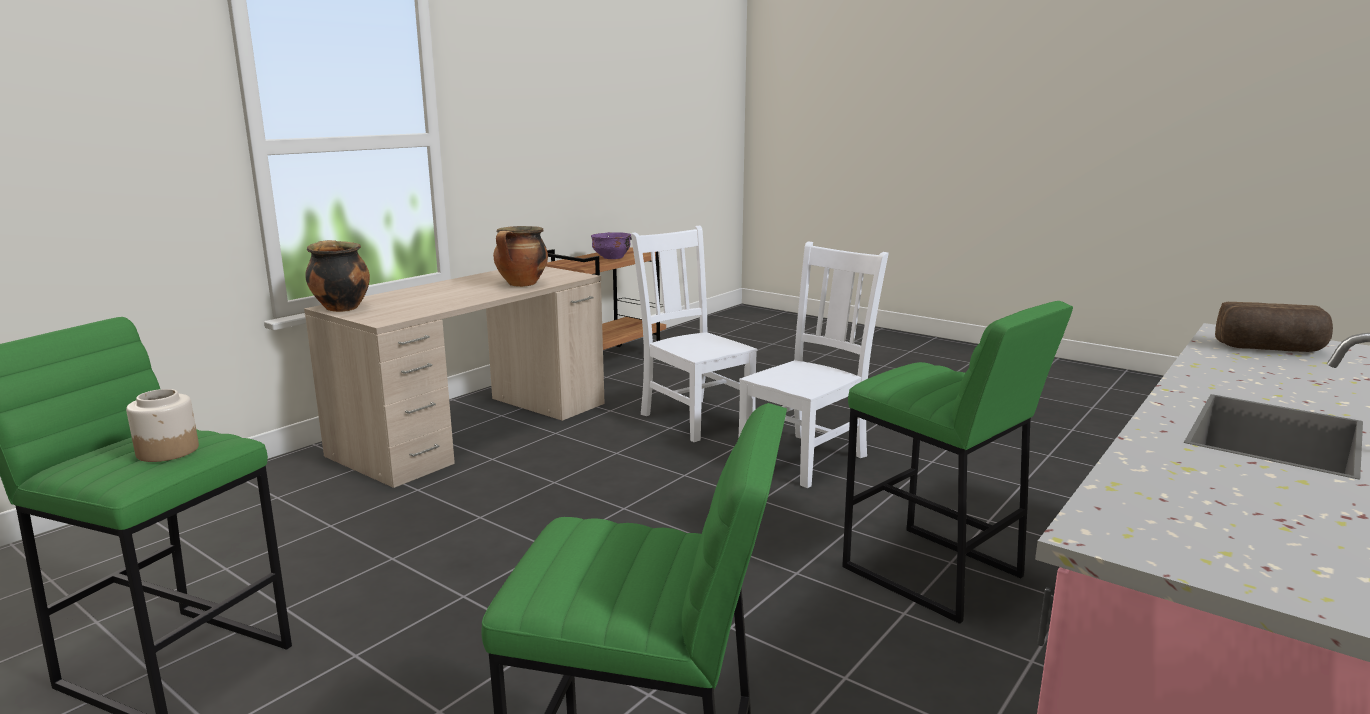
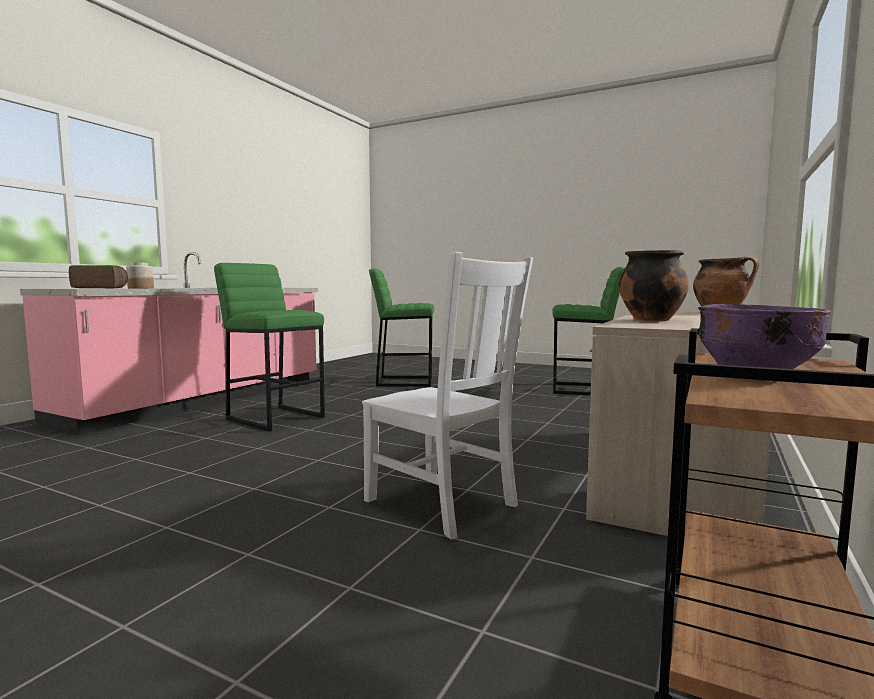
camera: 170 degrees right, 10 degrees down
jar [126,389,199,462] -> jar moved to [126,262,154,288]
white chair [739,241,889,488] -> none

